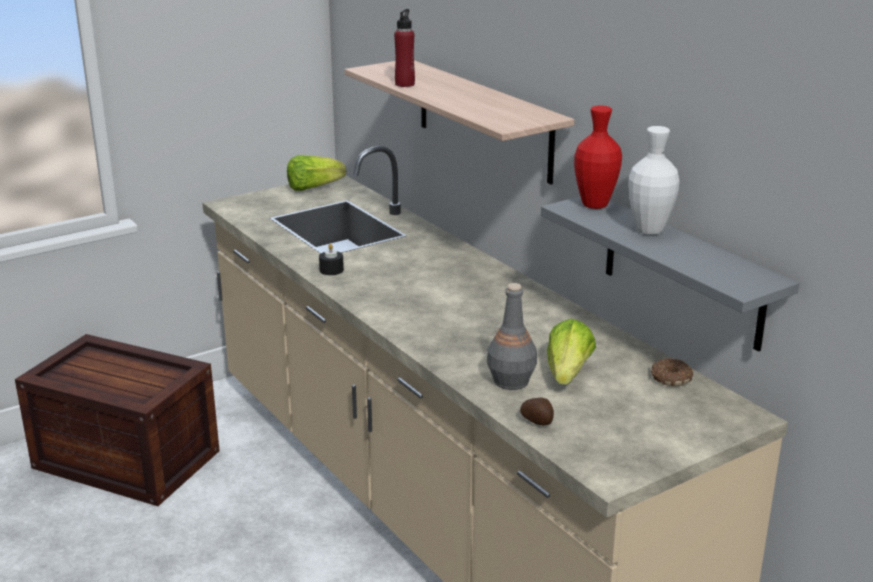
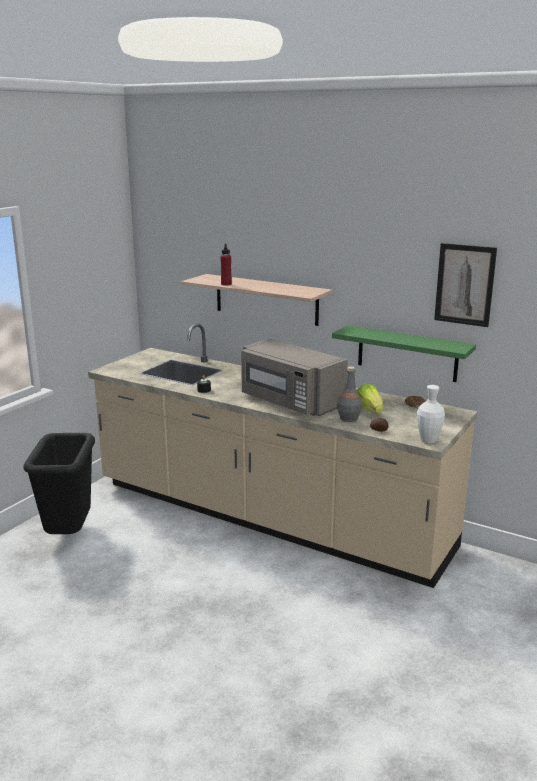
camera: 25 degrees left, 5 degrees down
crate [15,334,220,506] -> black trash can [23,433,95,534]
lettuce [287,155,346,191] -> none
grey shelf [541,196,799,352] -> green shelf [332,325,476,382]
red vase [574,106,622,209] -> none
white vase [628,126,680,235] -> white vase moved to [417,385,445,444]
none -> grey microwave [241,338,348,416]
none -> picture [434,243,497,327]

